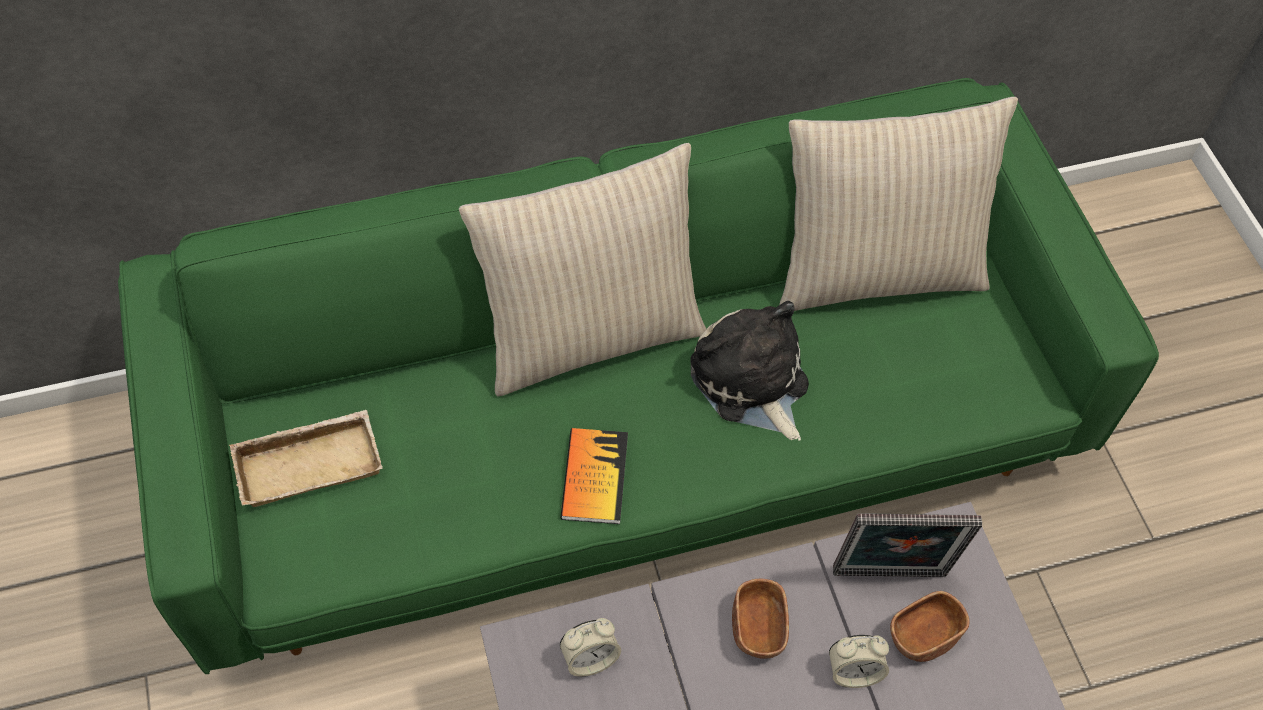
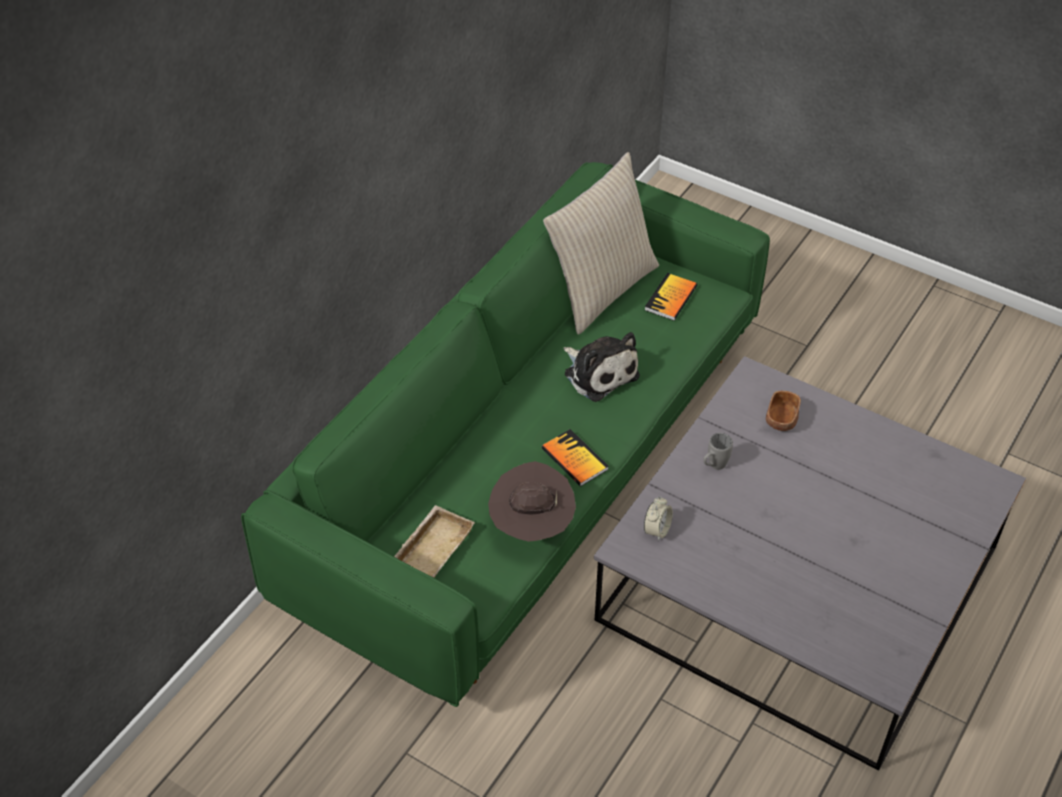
camera: 40 degrees left, 10 degrees down
beige pillow [459,143,706,396] -> none
plush toy [691,301,809,441] -> plush toy turned 150 degrees counterclockwise [564,332,640,402]
brown bowl [732,579,789,659] -> grey mug [703,433,733,470]
alarm clock [829,635,889,688] -> none
picture frame [833,513,982,577] -> none
none -> brown hat [488,461,576,542]
none -> book [645,273,697,321]

